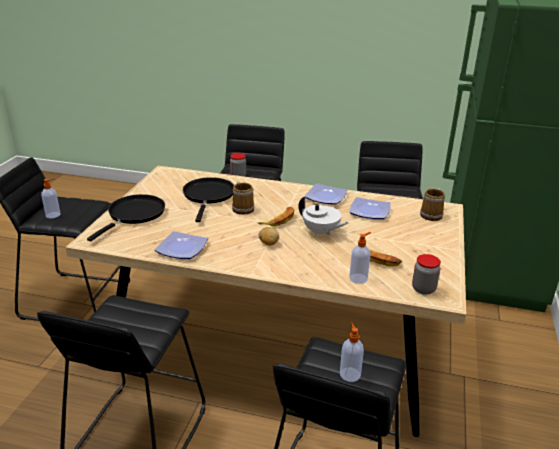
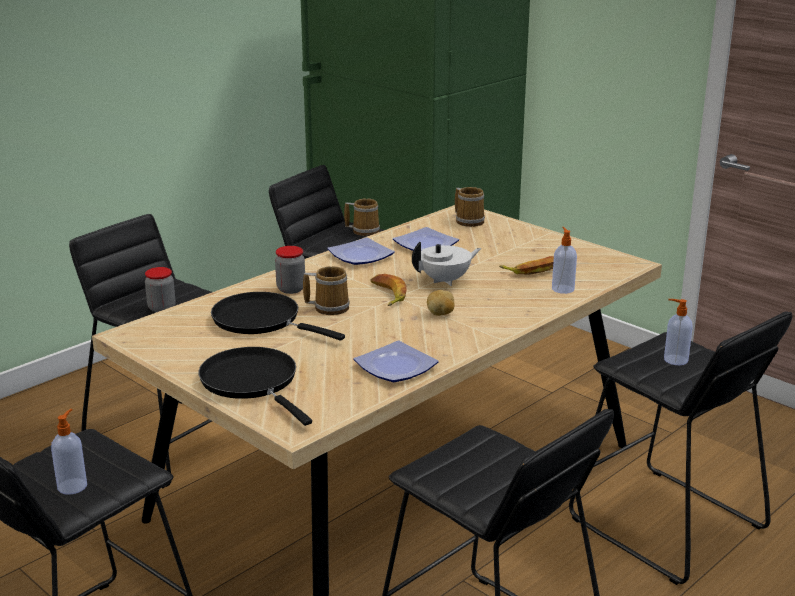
camera: 60 degrees left, 5 degrees down
jar [412,254,441,295] -> jar moved to [275,246,305,294]
none -> mug [344,199,380,236]

